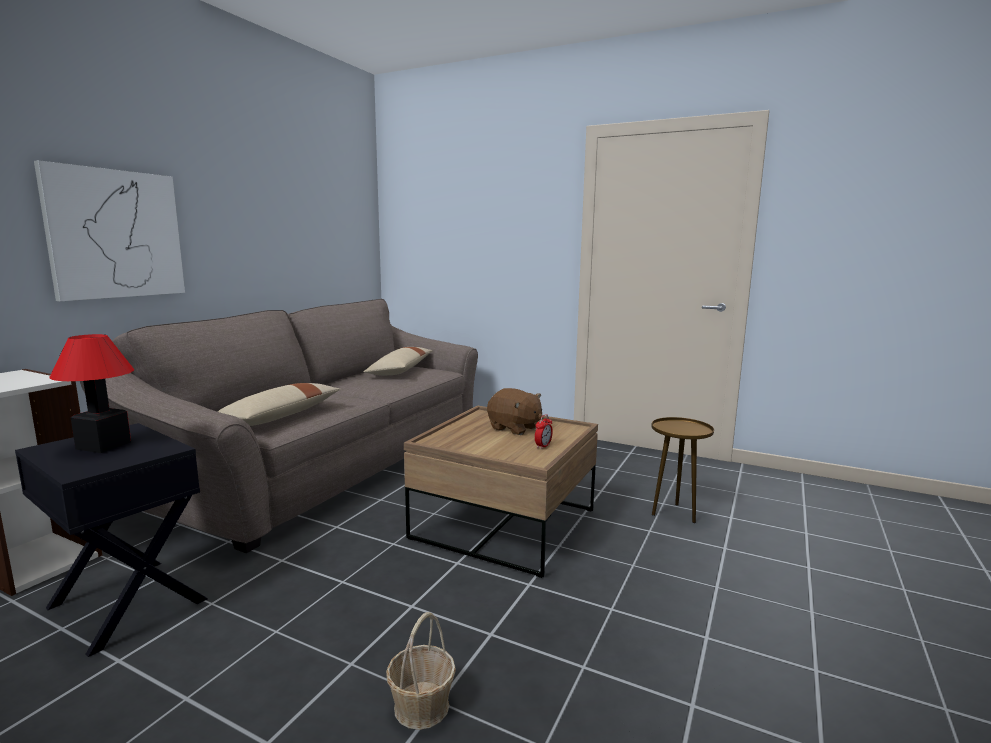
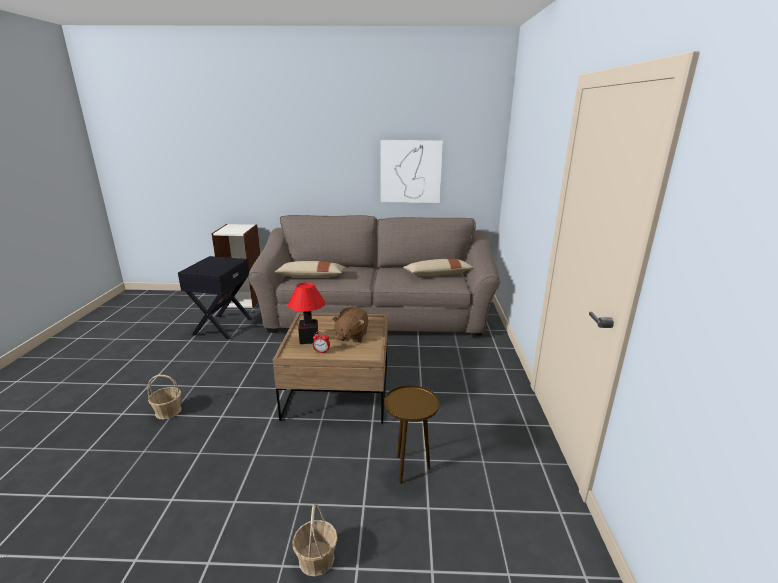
camera: 65 degrees right, 10 degrees up
picture [34,160,185,301] -> picture moved to [381,140,443,203]
table lamp [49,334,135,453] -> table lamp moved to [288,282,325,344]
none -> basket [292,504,338,576]

